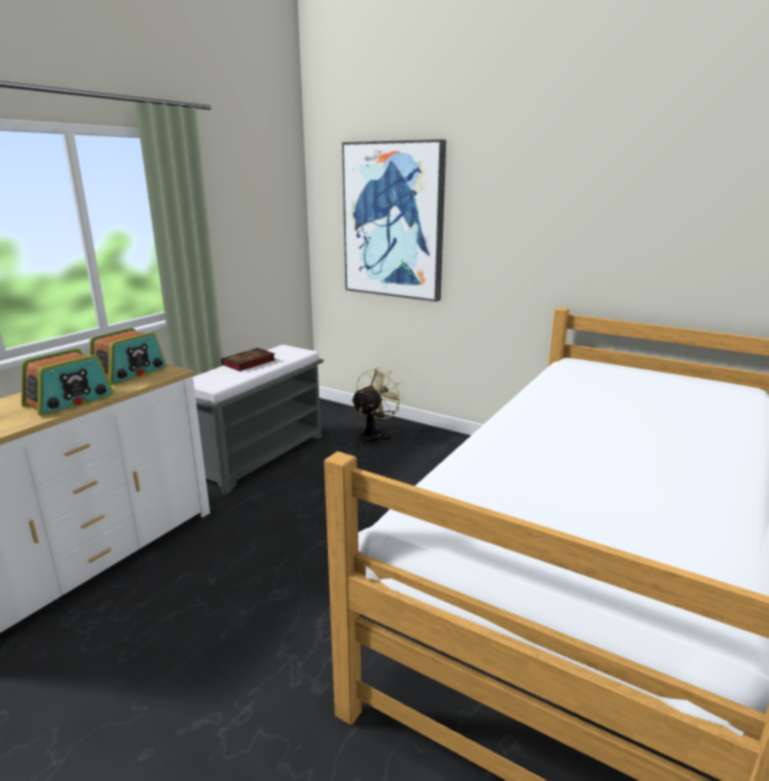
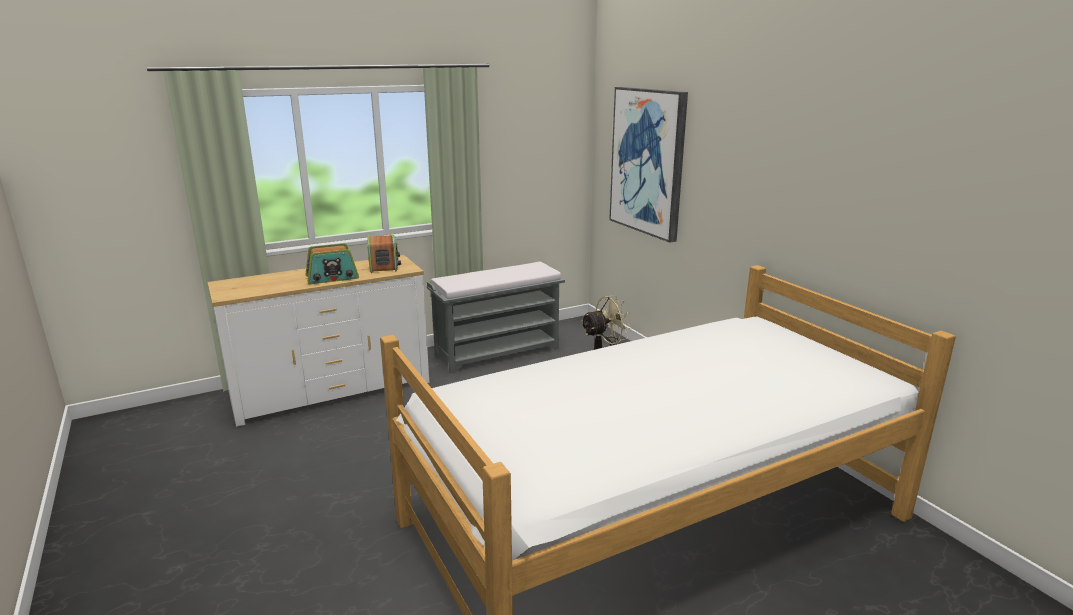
camera: 30 degrees right, 0 degrees up
radio [89,328,167,385] -> radio turned 75 degrees counterclockwise [367,233,401,273]
book [221,348,276,371] -> none

